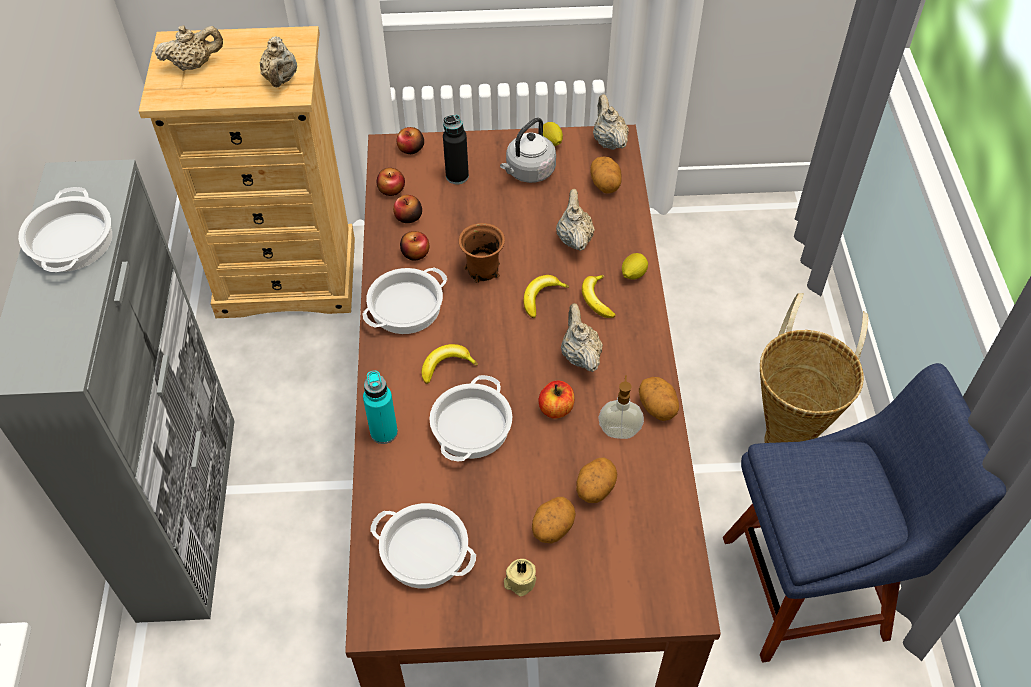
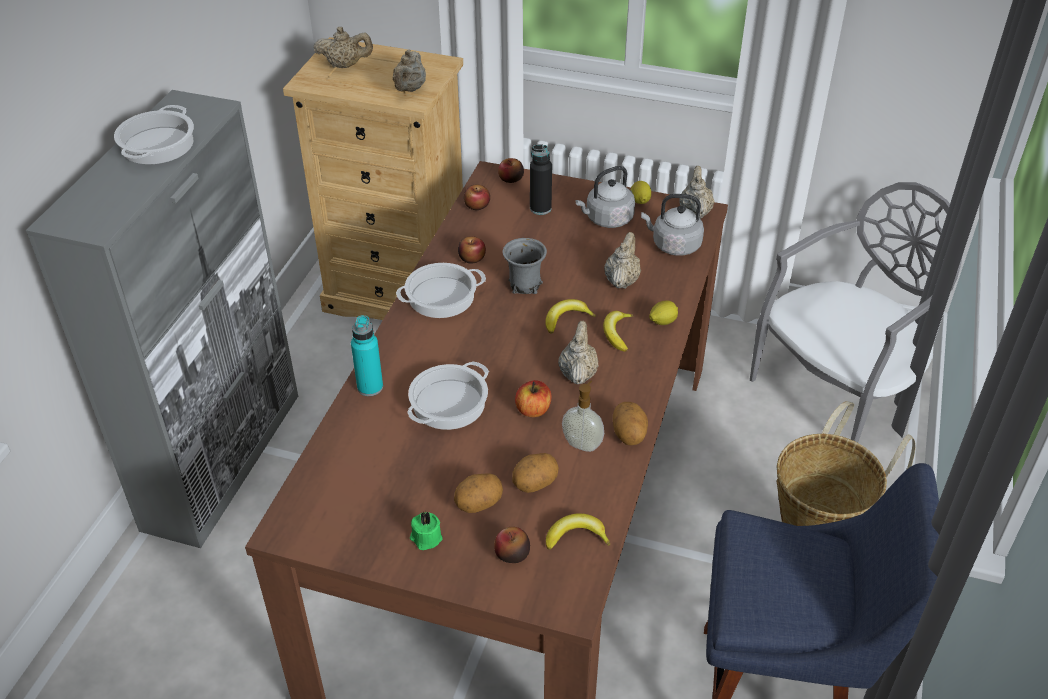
camera: 20 degrees right, 10 degrees down
cooking pot [370,503,476,589] -> none
apple [393,195,422,223] -> apple moved to [494,527,530,563]
banana [422,344,478,384] -> banana moved to [546,513,610,550]
brown mug [459,223,505,283] -> grey mug [503,238,547,294]
beige candle [504,559,536,596] -> green candle [410,511,443,550]
potato [590,157,621,194] -> grey kettle [641,194,704,256]
none -> grey chair [750,182,962,443]

